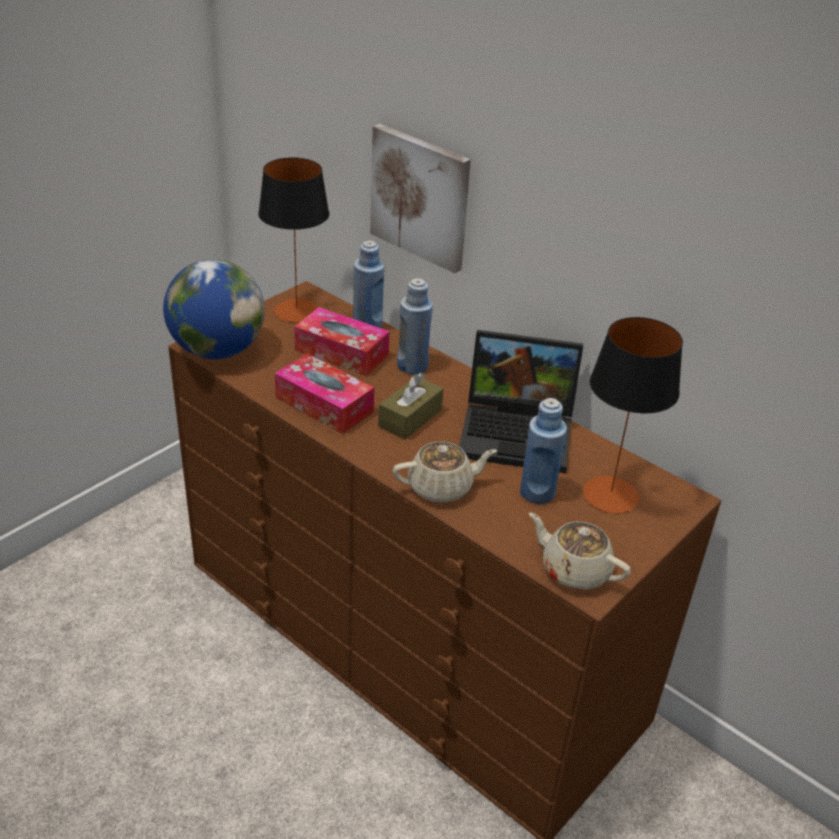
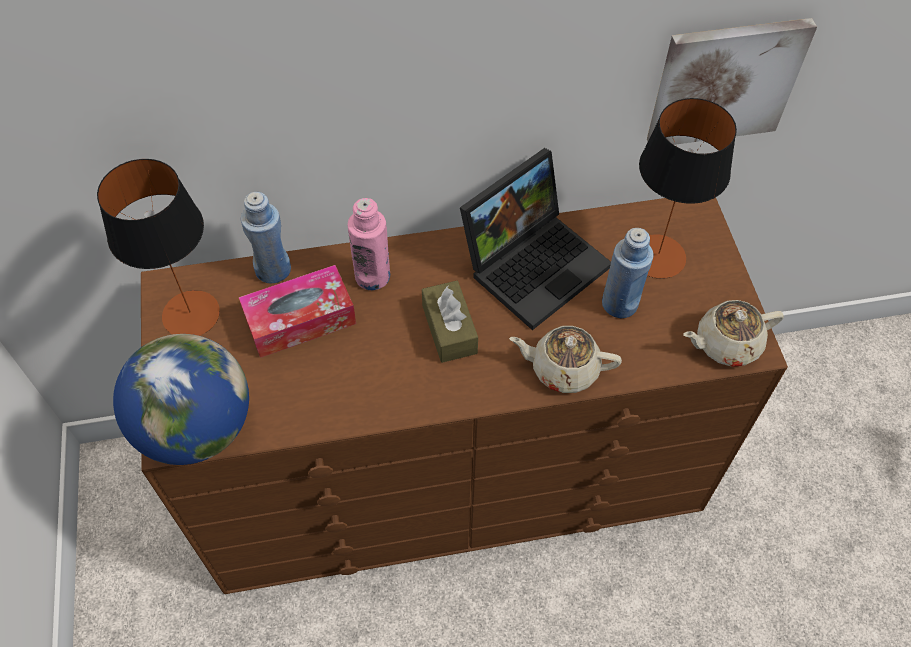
camera: 50 degrees left, 20 degrees up
tissue box [275,354,374,434] -> none
picture [370,124,471,273] -> picture moved to [647,18,817,145]
beige teapot [393,442,497,503] -> beige teapot turned 105 degrees counterclockwise [509,326,622,393]
blue bottle [397,278,433,374] -> pink bottle [348,198,390,290]

